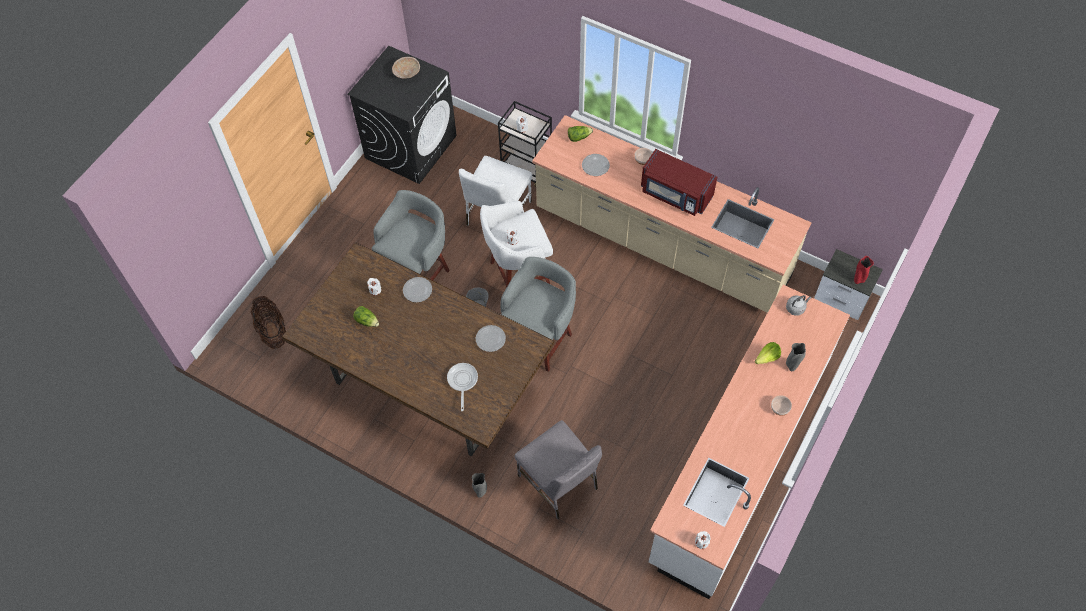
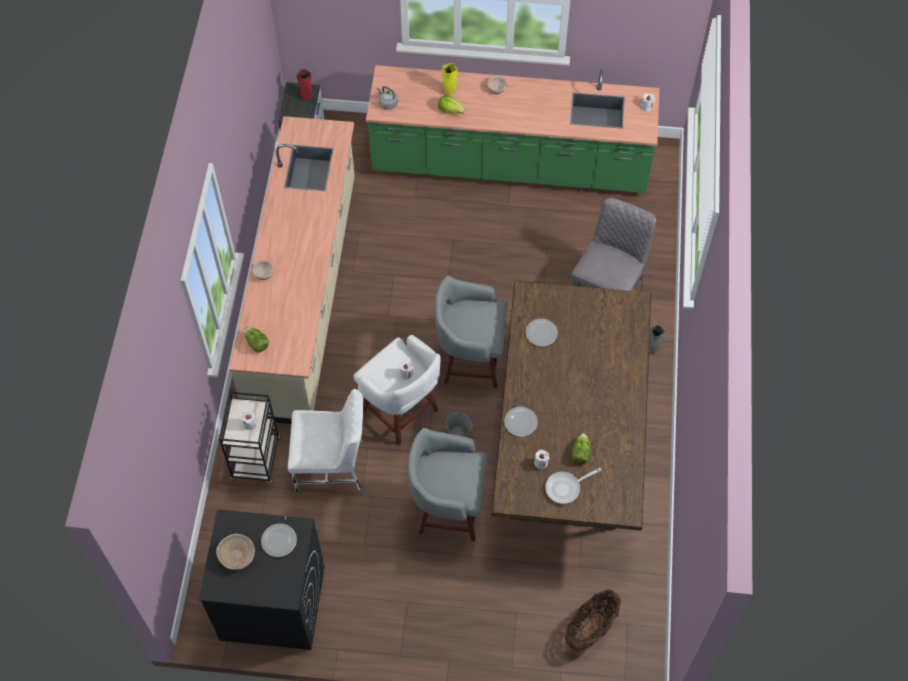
camera: 115 degrees left, 0 degrees up
frying pan [447,363,478,411] -> frying pan moved to [545,468,601,504]
plate [582,154,610,176] -> plate moved to [261,523,297,557]
red microwave [641,149,717,216] -> none
white counter [649,285,850,599] -> green counter [366,65,660,193]
grey vase [786,343,806,371] -> yellow vase [442,63,458,95]

